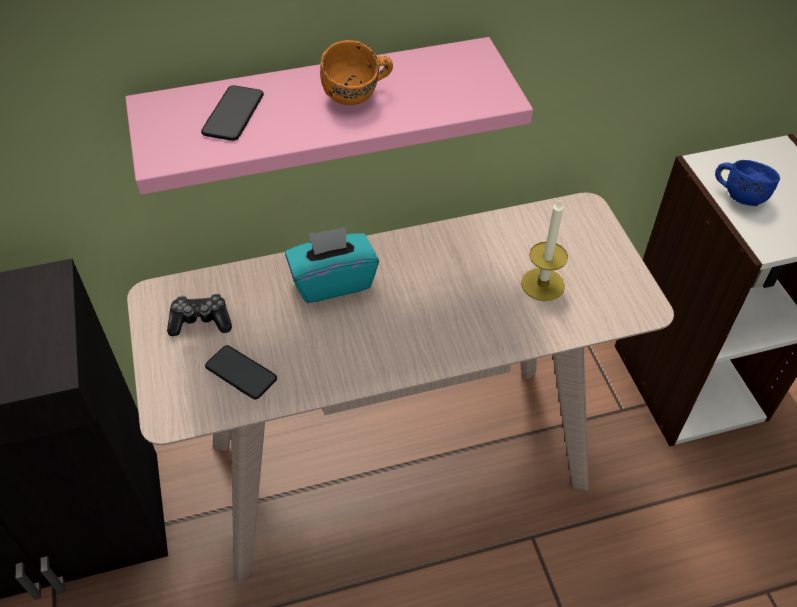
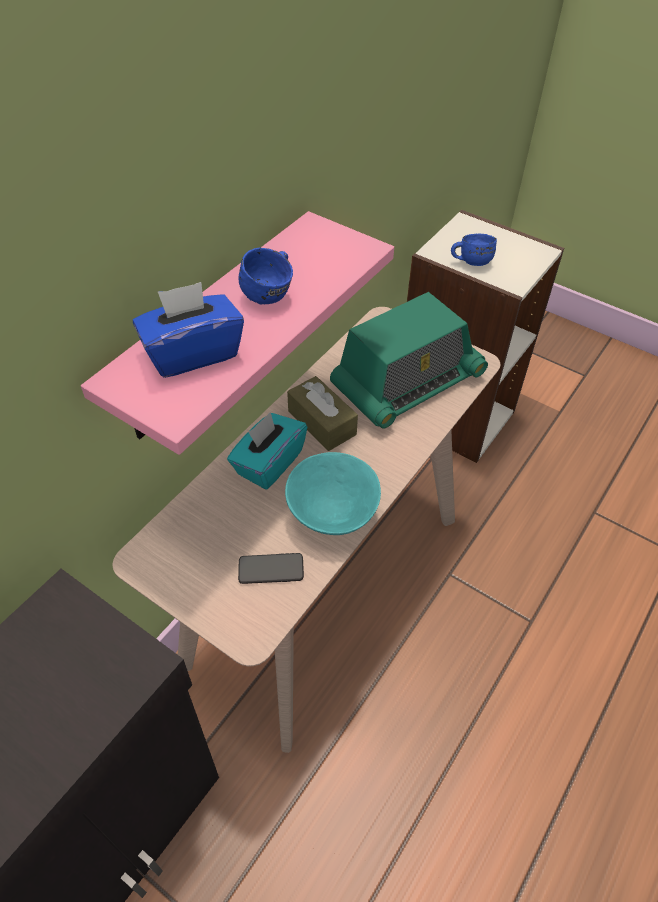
camera: 40 degrees left, 0 degrees up
game controller [167,294,232,336] -> none
phone [201,85,264,141] -> blue tissue box [133,282,244,378]
orange mug [320,40,393,105] -> blue mug [239,248,293,305]
candle [521,200,568,301] -> radio [330,292,488,429]
none -> turquoise bowl [285,452,381,535]
none -> brown tissue box [287,376,358,451]

